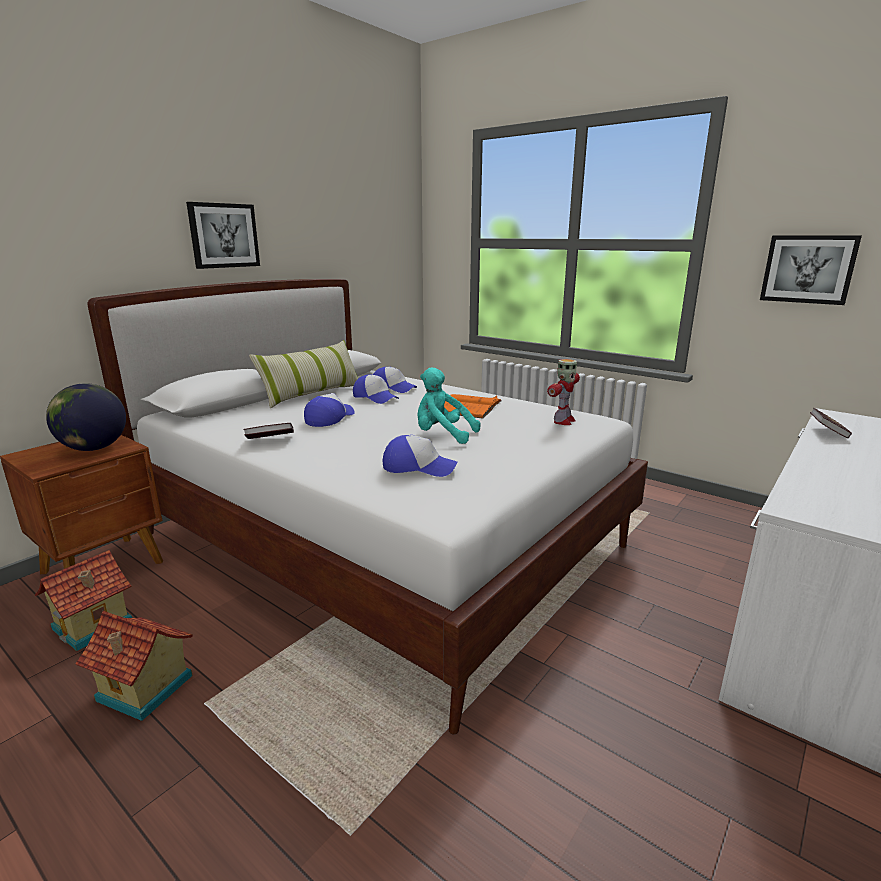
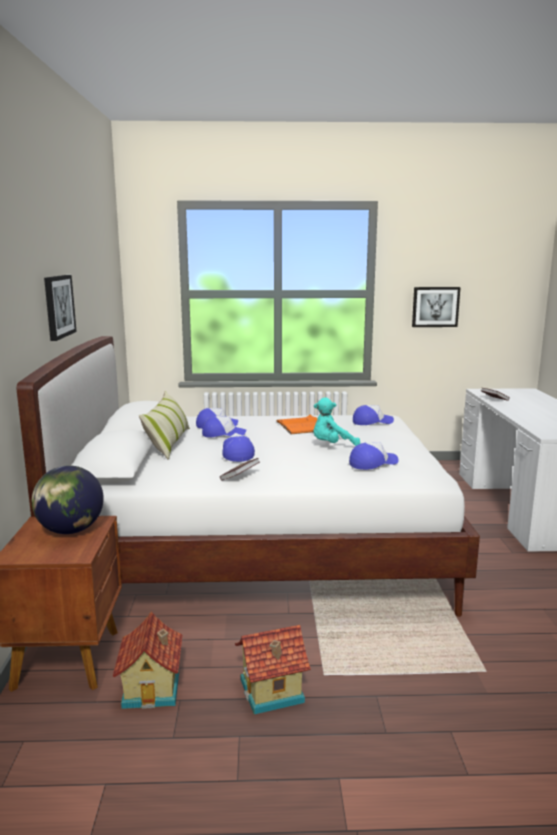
camera: 40 degrees left, 5 degrees down
toy robot [547,359,580,425] -> cap [353,405,394,425]

